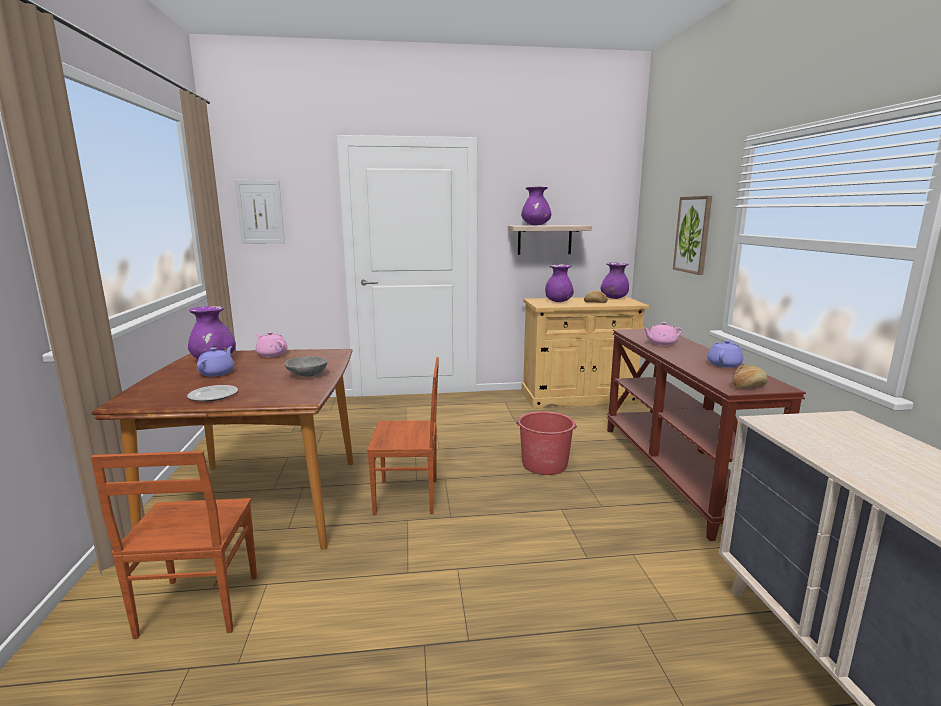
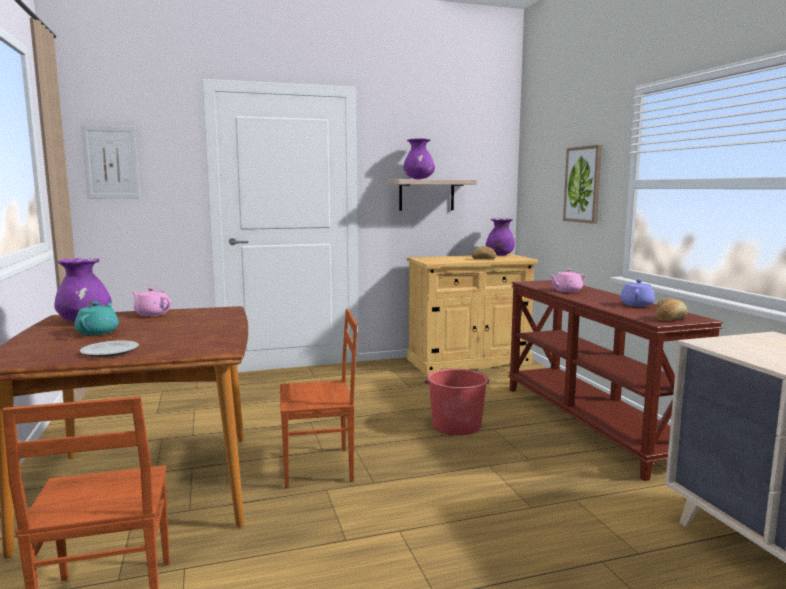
camera: 10 degrees left, 5 degrees down
purple teapot [197,346,234,377] -> turquoise teapot [75,302,119,335]
grey bowl [285,356,328,377] -> none
purple vase [545,265,574,302] -> none

